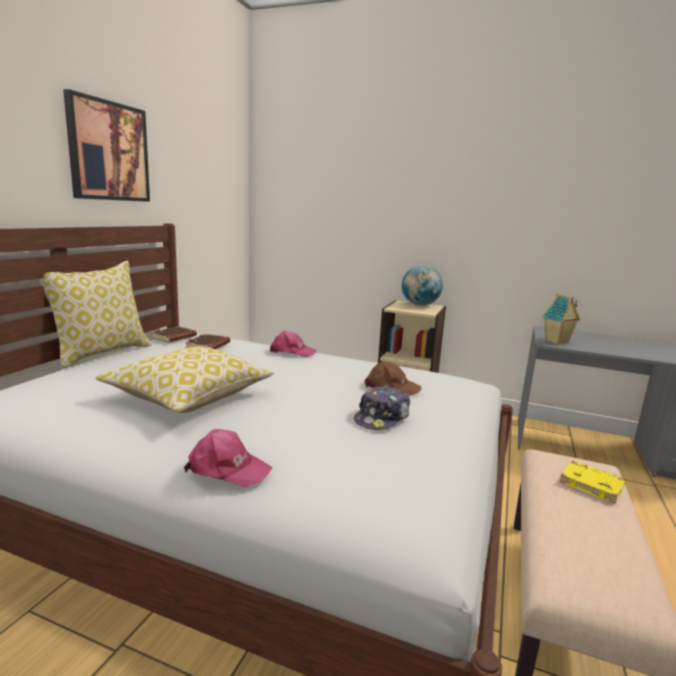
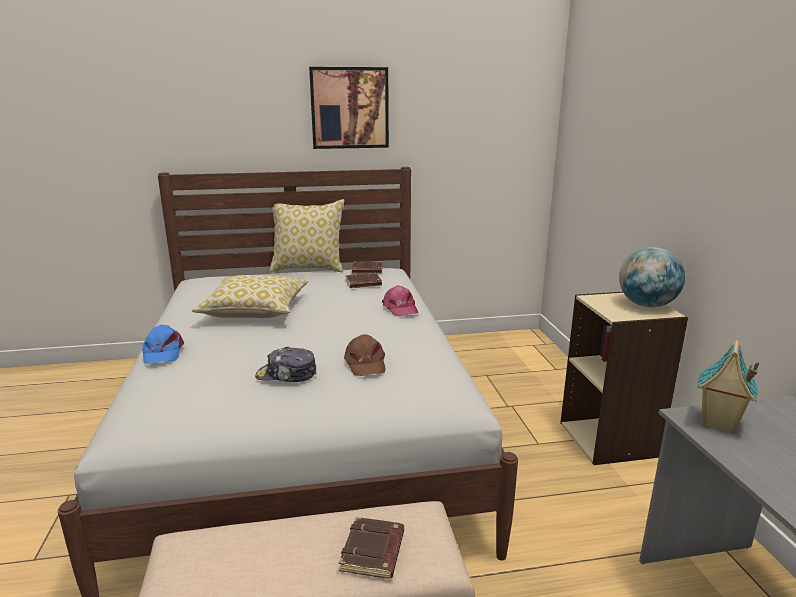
camera: 60 degrees right, 5 degrees up
pink cap [184,429,272,487] -> blue cap [142,325,184,364]
yellow book [559,461,626,503] -> brown book [339,517,404,579]

